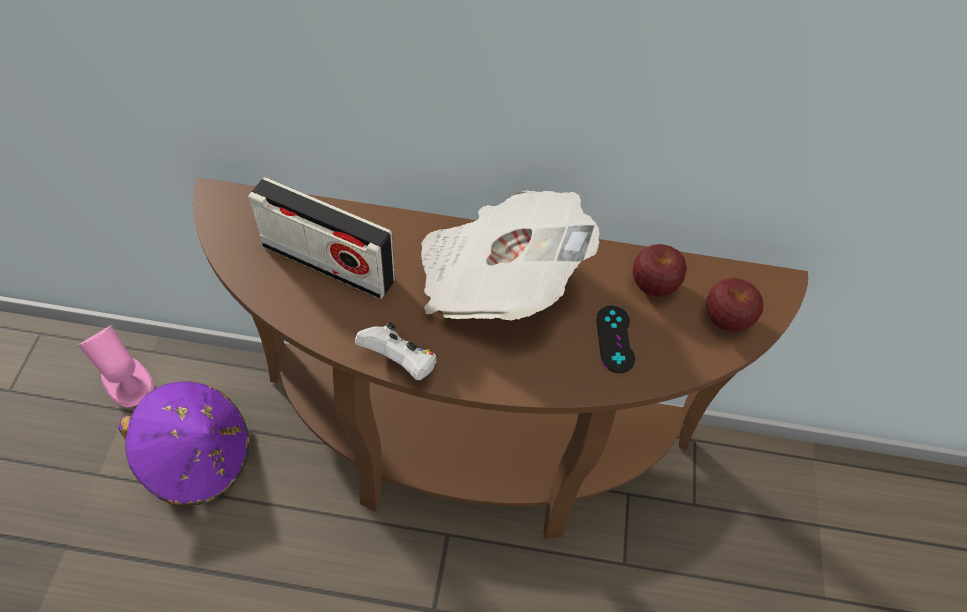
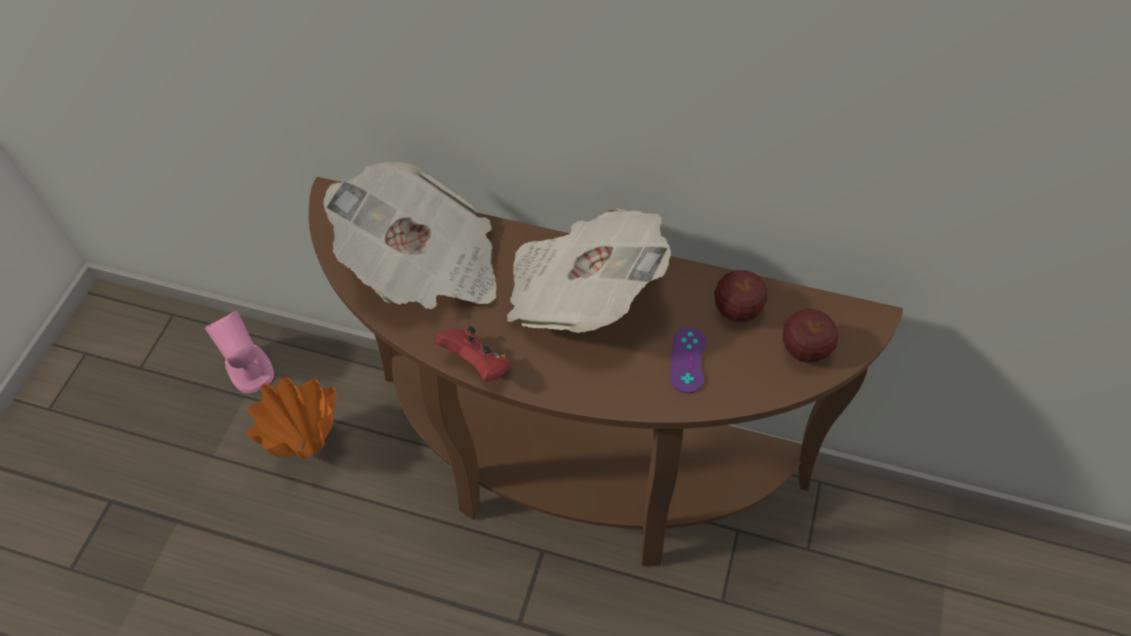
camera: 15 degrees right, 0 degrees up
purple hat [118,381,249,506] -> orange vase [246,377,337,458]
radio [248,177,395,299] -> newspaper [323,162,497,309]
white game controller [355,322,437,380] -> red game controller [434,326,511,382]
black game controller [596,306,635,373] -> purple game controller [670,327,706,393]

